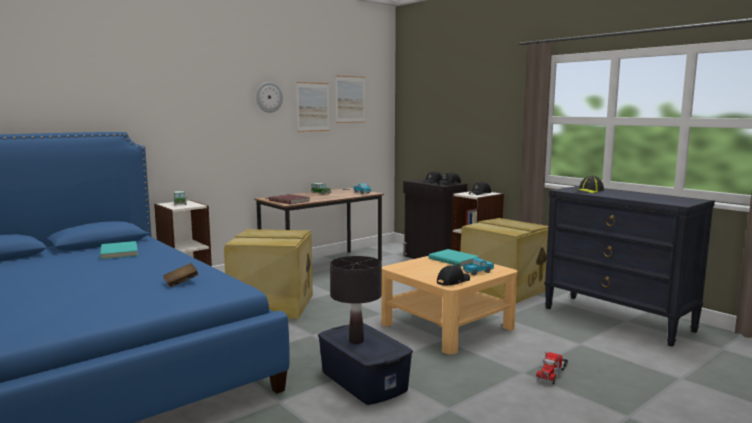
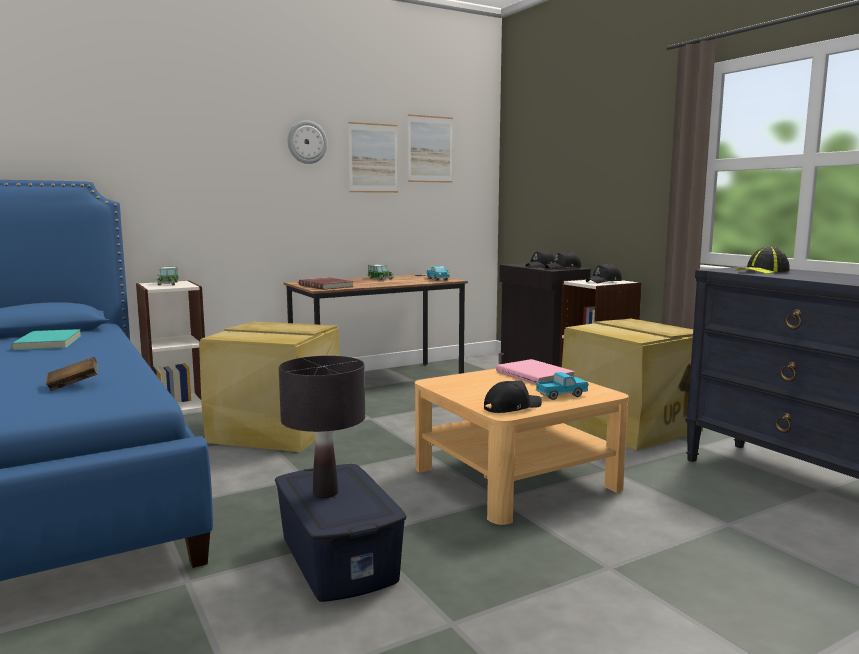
camera: 10 degrees right, 0 degrees up
turquoise book [428,249,480,267] -> pink book [496,359,575,385]
toy truck [536,351,568,384] -> none

